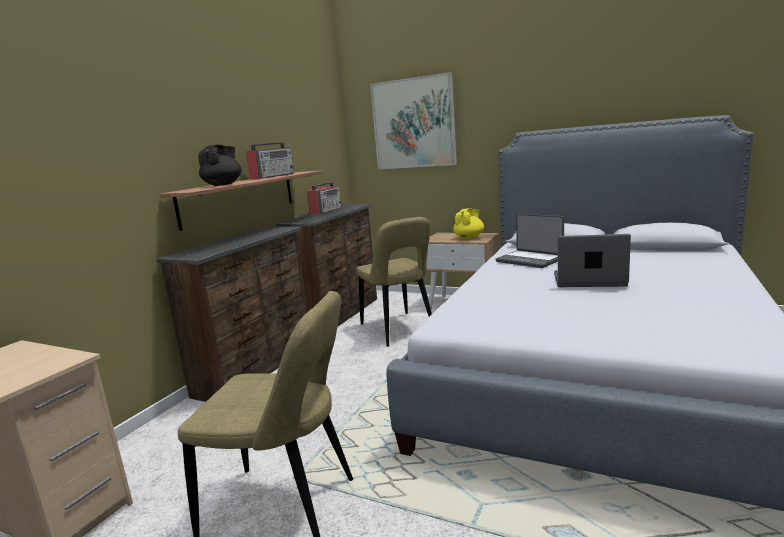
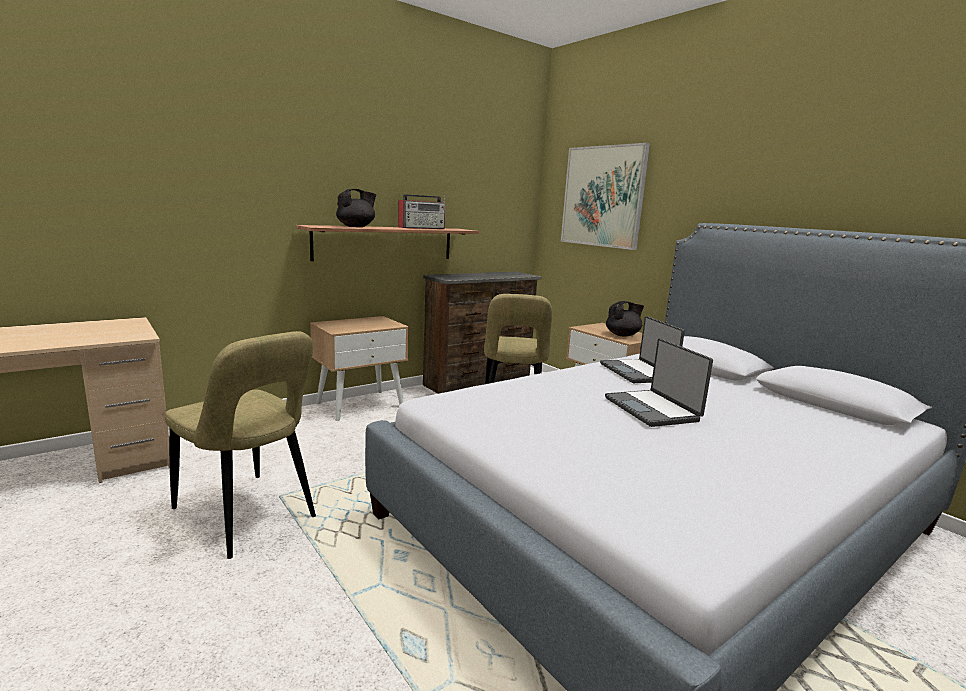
camera: 25 degrees right, 0 degrees up
brown dresser [156,227,307,402] -> beige nightstand [310,316,409,421]
radio [307,180,342,215] -> none
yellow teapot [453,208,484,239] -> black teapot [606,301,644,337]
laptop [554,234,631,287] -> laptop turned 150 degrees counterclockwise [605,338,713,427]

